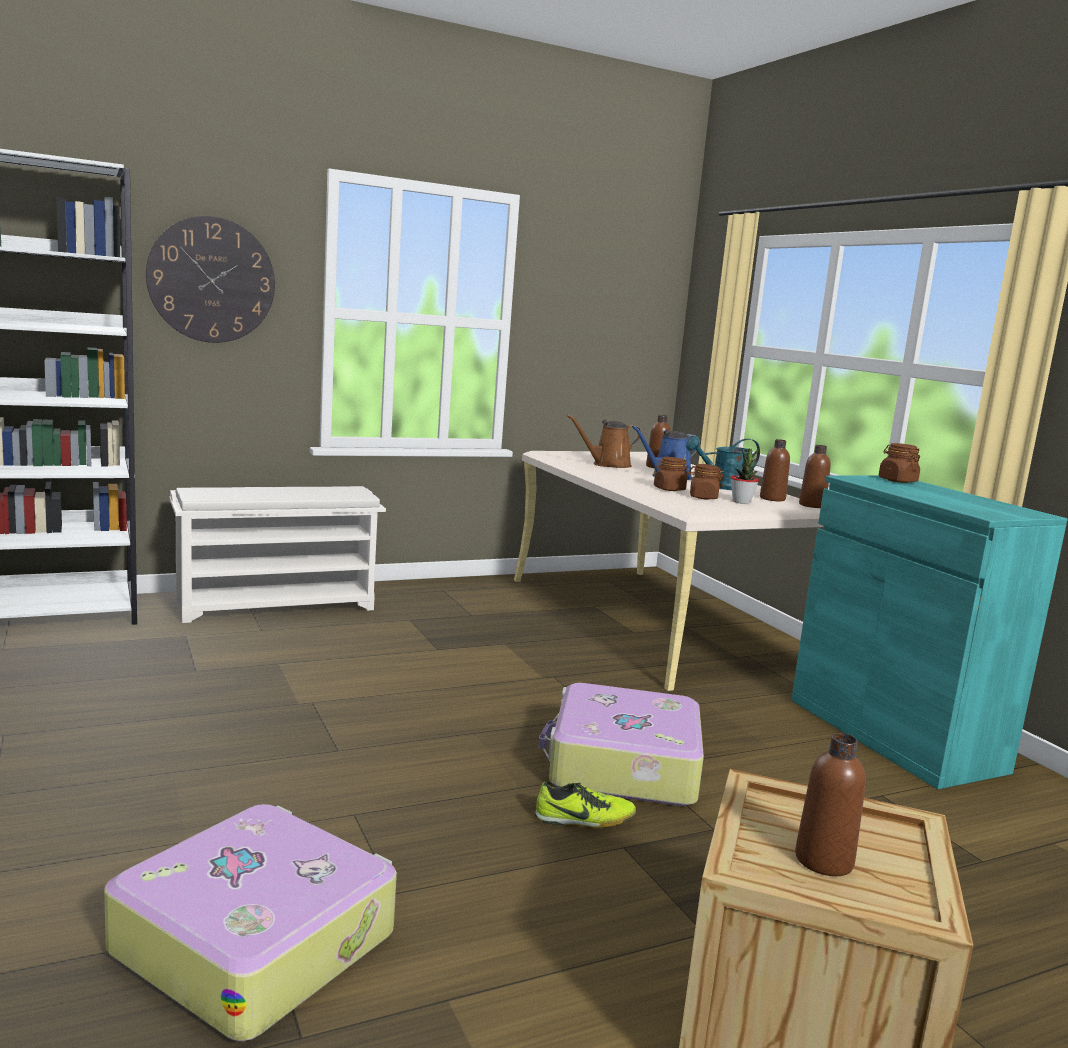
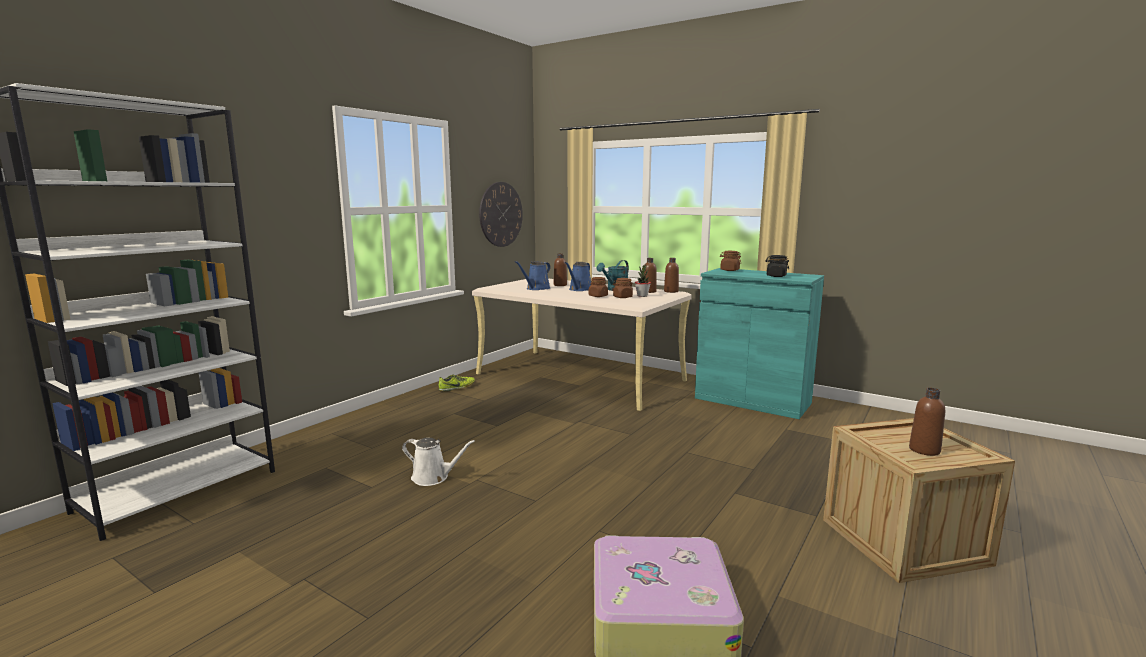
camera: 30 degrees left, 0 degrees up
wall clock [146,216,275,343] -> wall clock moved to [479,182,523,247]
white shoe rack [169,486,386,623] -> none
shoe [535,782,636,827] -> shoe moved to [439,375,475,392]
suitcase [538,683,704,806] -> none
brown watering can [567,414,642,468] -> blue watering can [515,261,550,290]
none -> white watering can [402,438,475,486]
none -> black jar [765,255,789,277]

